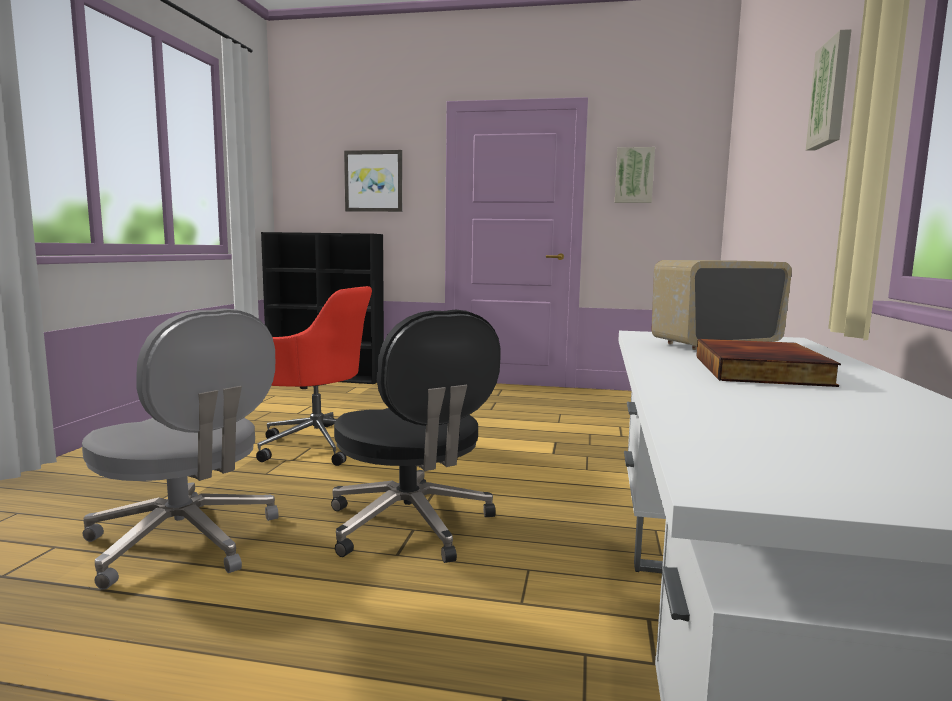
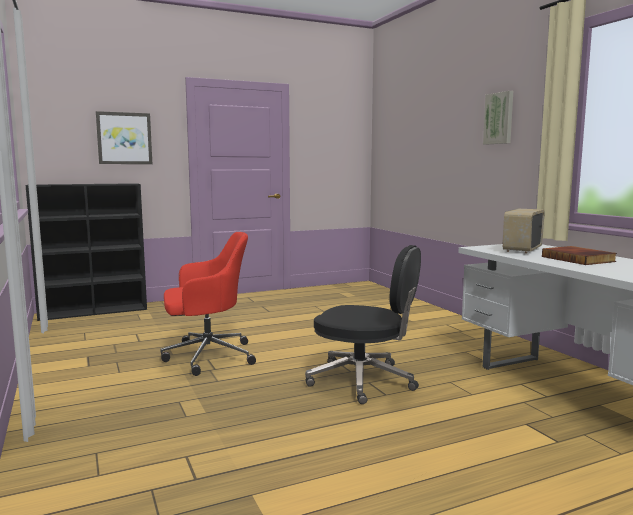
camera: 35 degrees left, 0 degrees up
grey office chair [82,308,279,590] -> none
picture [615,147,655,203] -> none

